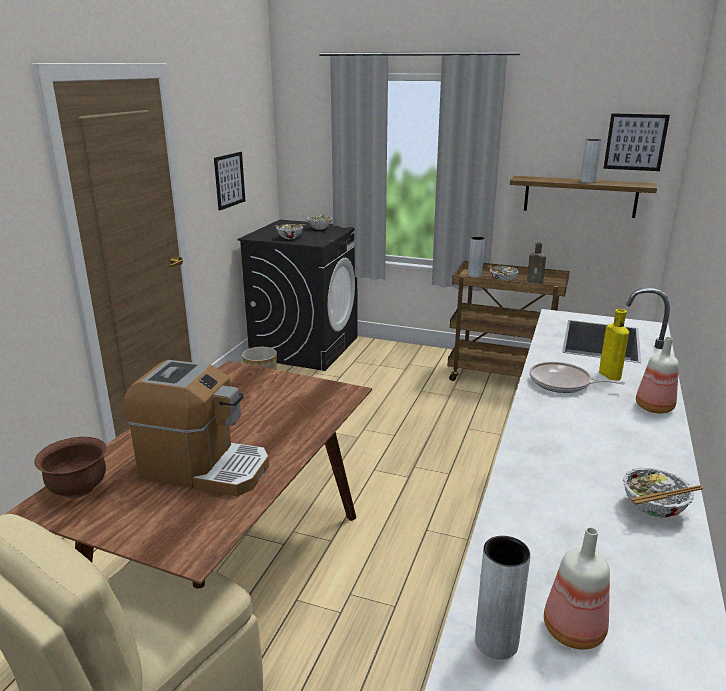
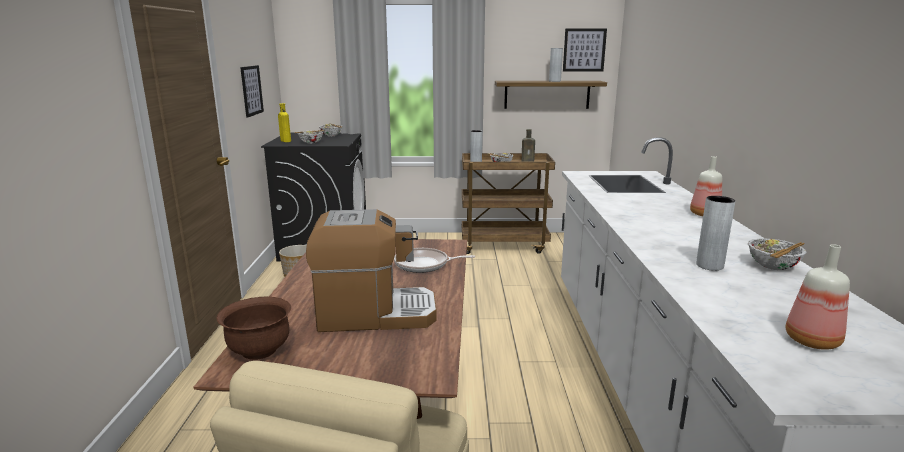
camera: 20 degrees left, 5 degrees down
grey vase [475,536,531,660] -> grey vase moved to [696,196,735,271]
frying pan [529,362,625,393] -> frying pan moved to [394,248,475,273]
yellow bottle [599,309,629,381] -> yellow bottle moved to [278,103,291,142]

